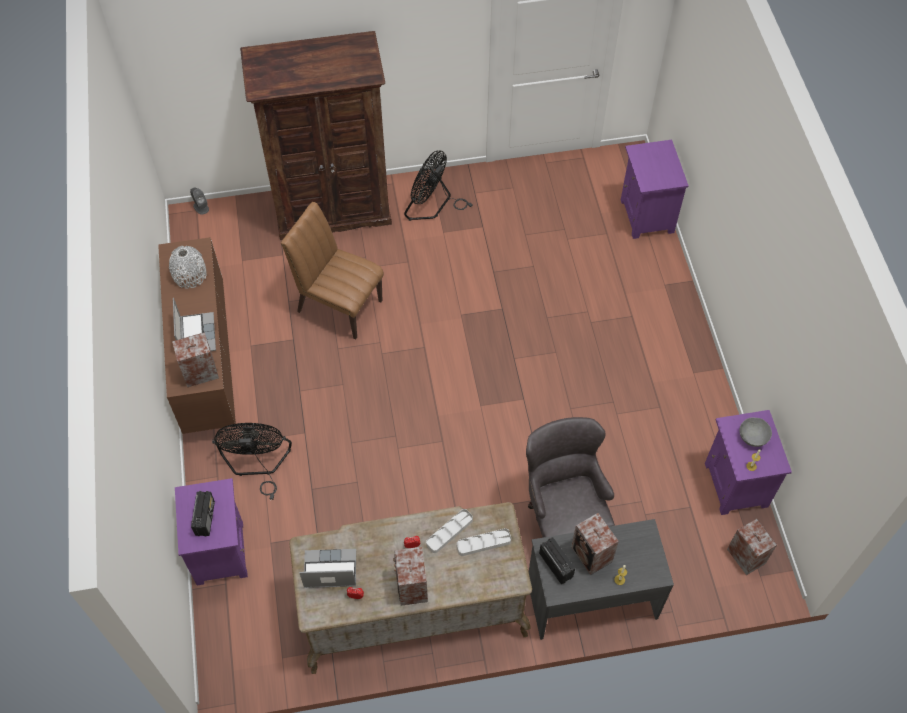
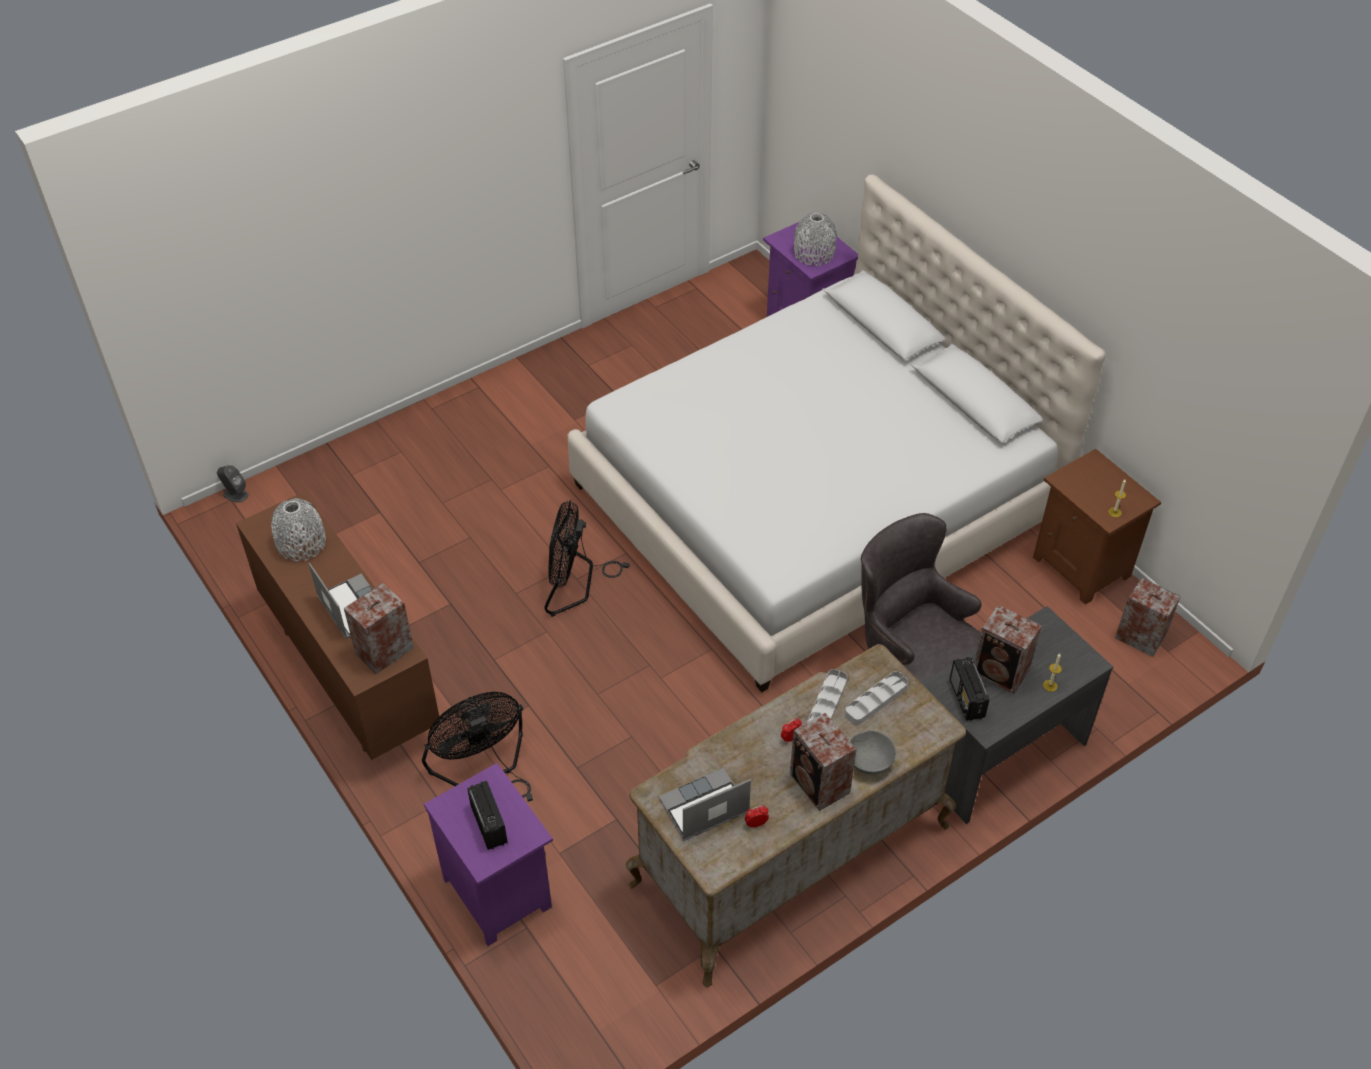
camera: 25 degrees left, 10 degrees down
brown wardrobe [240,31,392,240] -> none
brown chair [281,202,384,340] -> none
black fan [404,150,473,221] -> black fan moved to [544,500,631,617]
radio [539,537,575,584] -> radio turned 135 degrees counterclockwise [950,657,989,721]
purple nightstand [705,410,792,515] -> brown nightstand [1033,449,1161,605]
grey bowl [739,417,772,447] -> grey bowl moved to [850,731,896,775]
none -> white bed [568,174,1106,692]
none -> grey vase [794,213,837,266]

